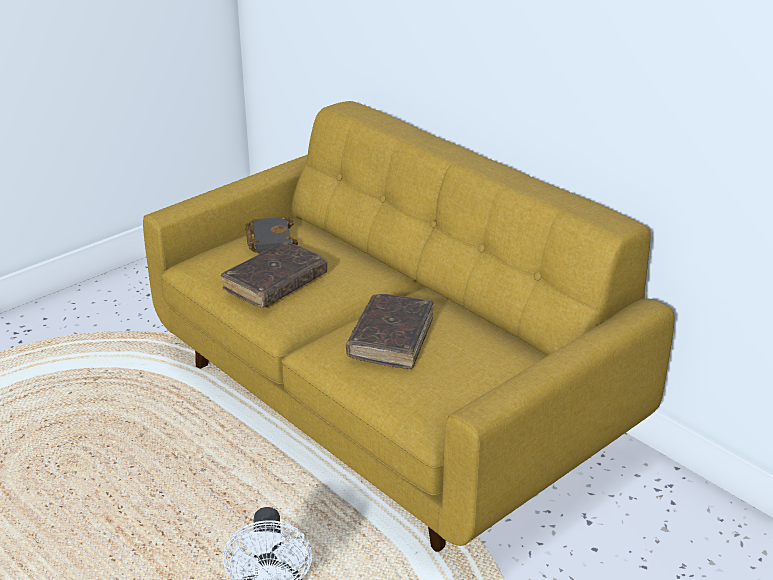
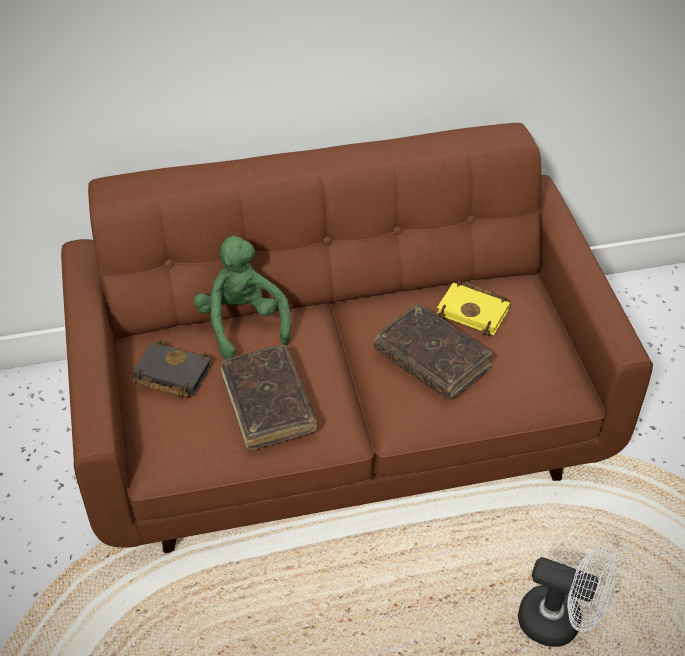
camera: 60 degrees left, 15 degrees up
yellow sofa [143,101,674,552] -> brown sofa [61,123,653,553]
none -> green plush toy [194,235,291,359]
none -> yellow book [436,281,510,336]

